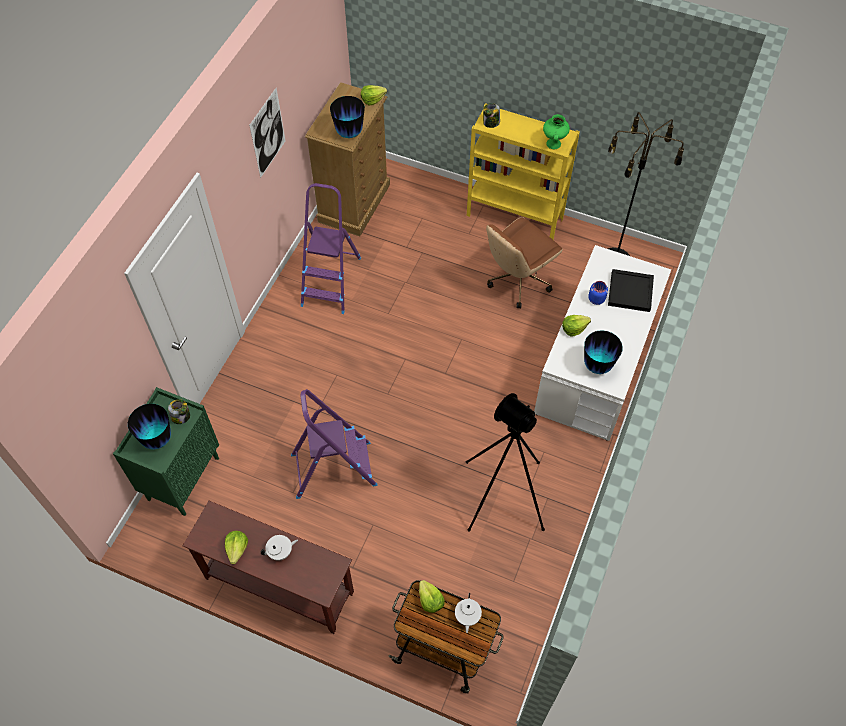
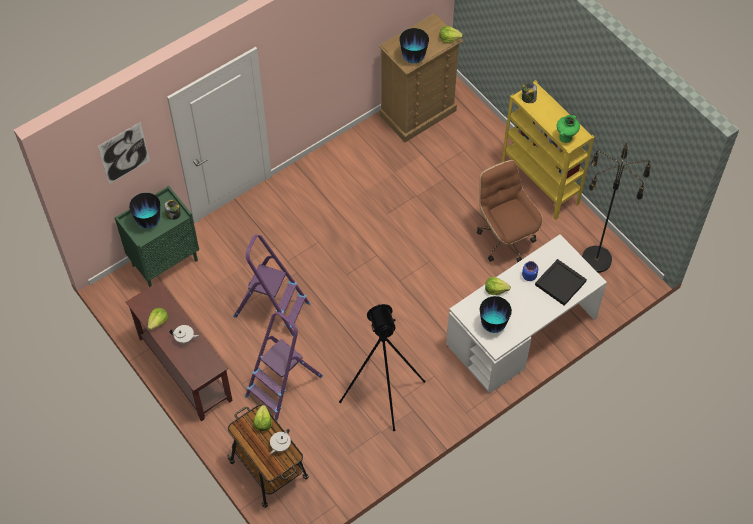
camera: 30 degrees right, 0 degrees up
picture [249,87,285,178] -> picture moved to [98,122,150,184]
purple step ladder [301,183,361,314] -> purple step ladder moved to [245,312,323,421]
brown office chair [486,217,563,308] -> brown office chair turned 75 degrees clockwise [477,160,543,262]

